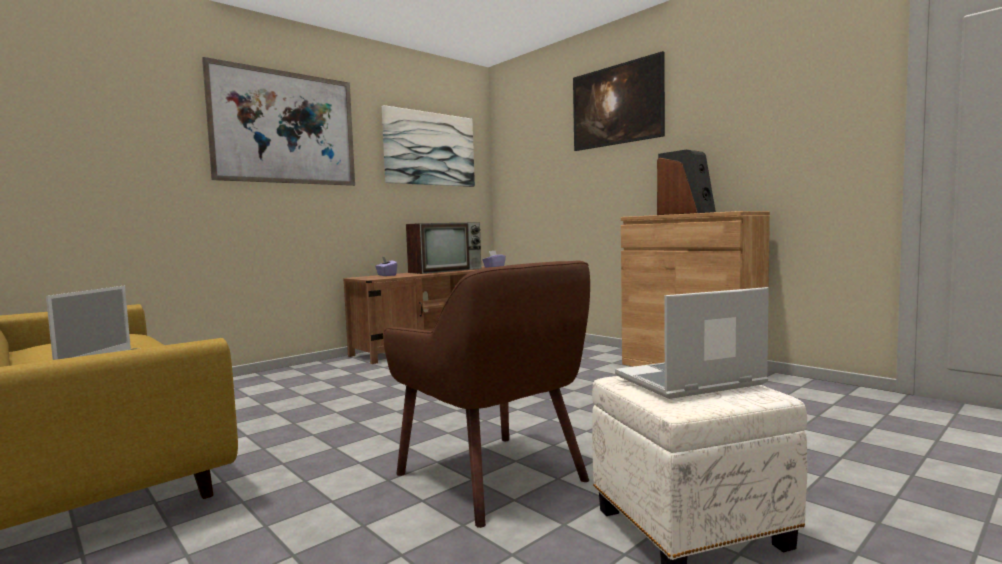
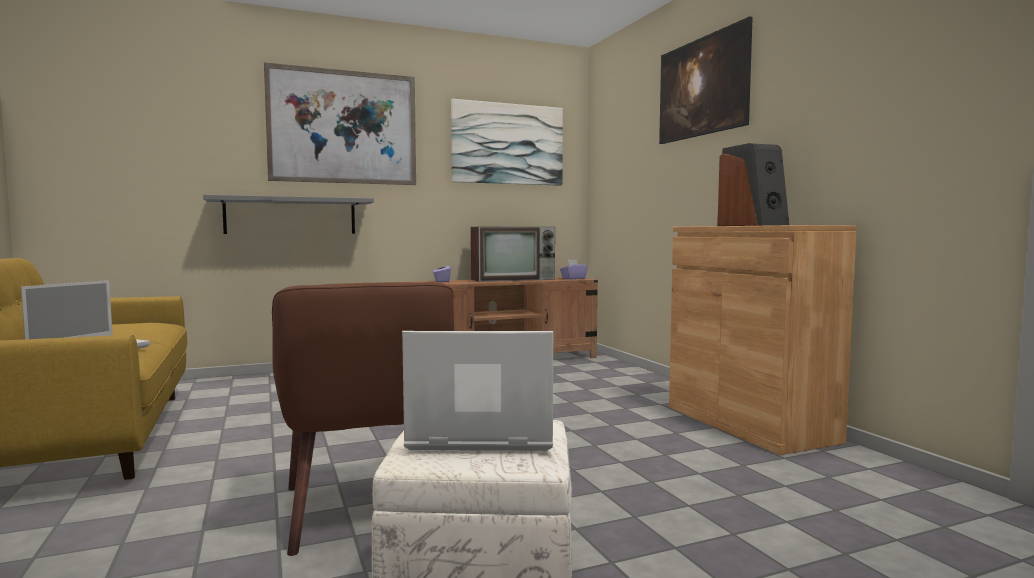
camera: 20 degrees right, 0 degrees up
none -> grey shelf [203,195,374,234]

